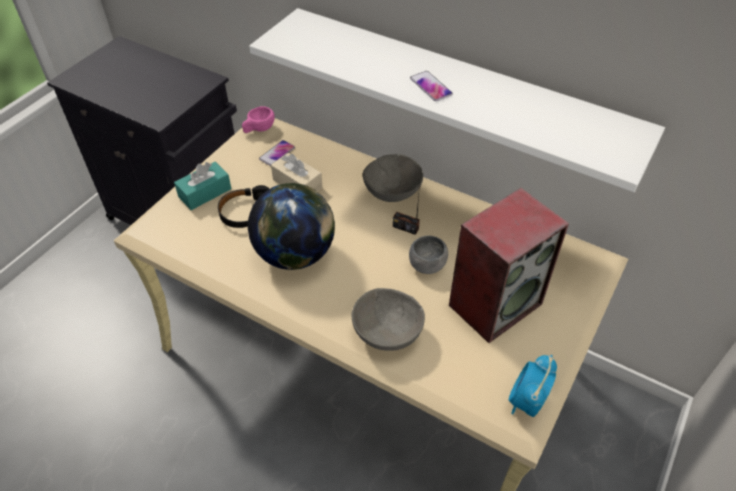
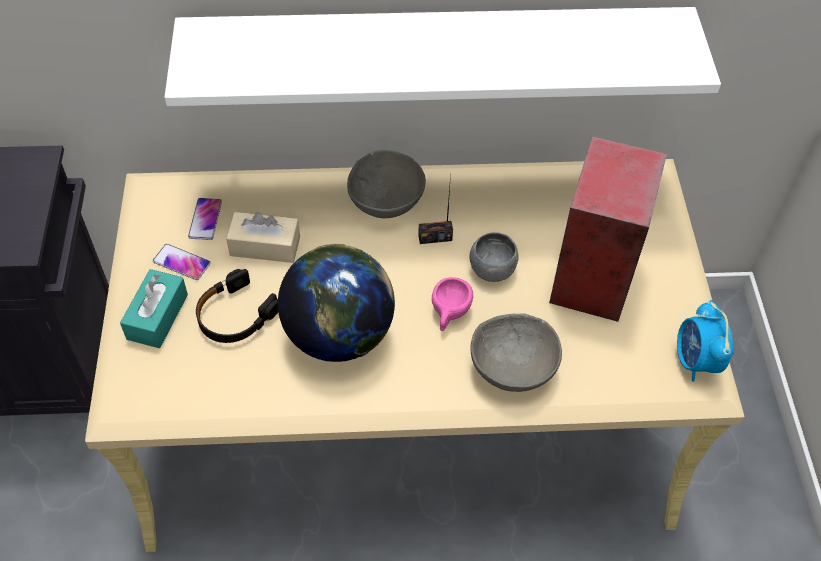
camera: 35 degrees left, 5 degrees up
pink cup [242,106,275,133] -> pink cup moved to [432,277,473,331]
phone [410,71,453,101] -> phone moved to [153,244,210,280]

